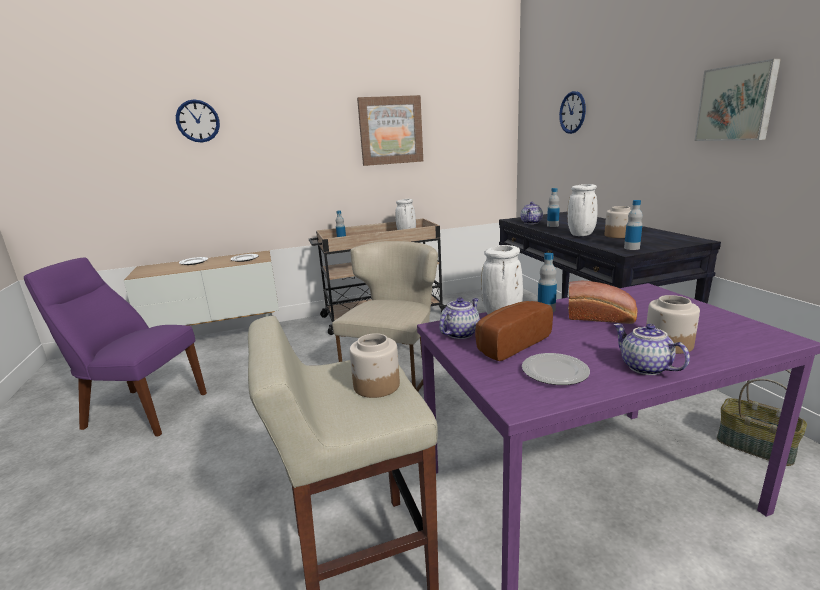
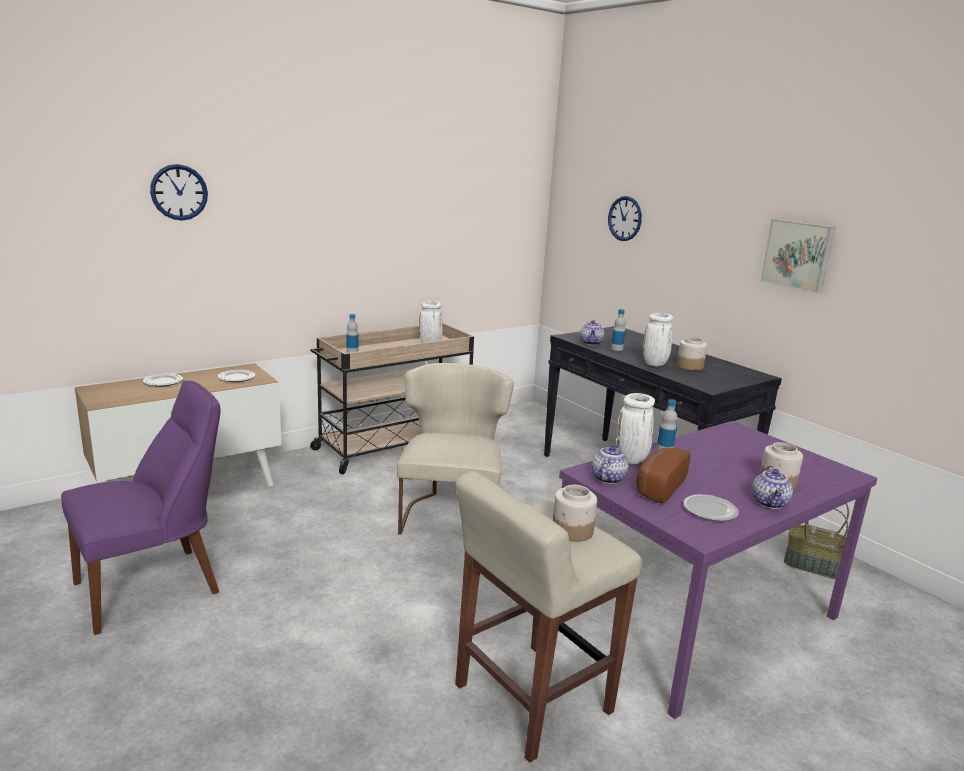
camera: 20 degrees left, 0 degrees up
purple chair [24,257,207,436] -> purple chair turned 150 degrees clockwise [61,380,221,635]
picture [357,95,423,166] -> none
bread [568,281,638,324] -> none
teapot [613,323,690,375] -> teapot turned 120 degrees counterclockwise [752,466,793,509]
bottle [624,200,643,250] -> none

